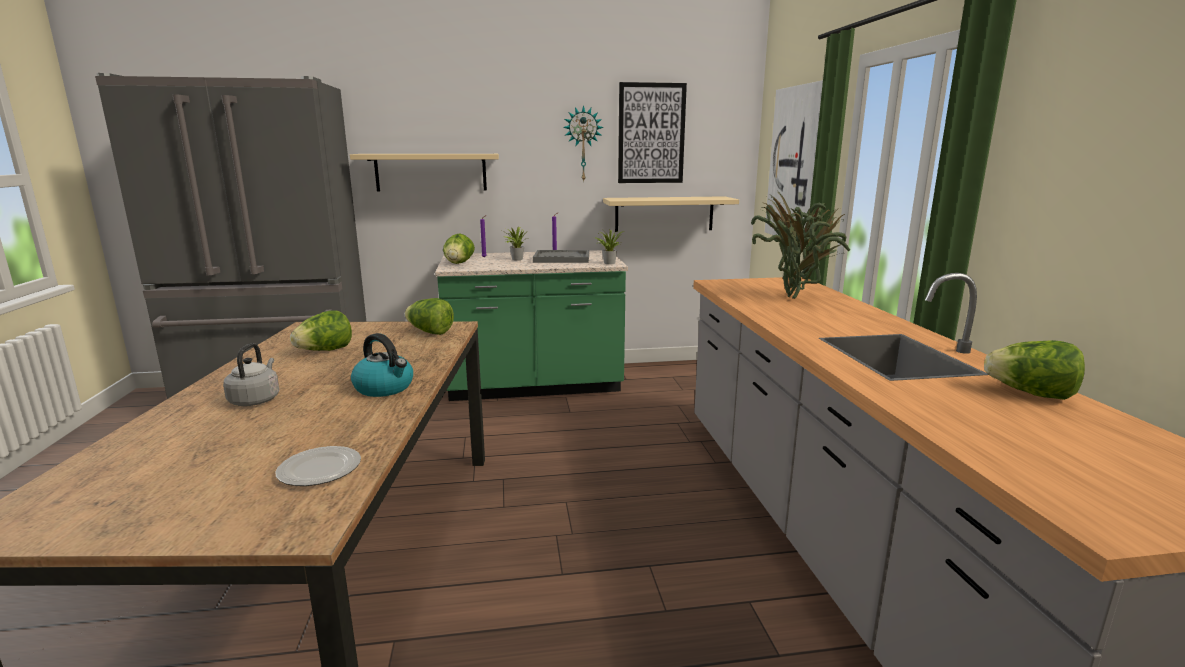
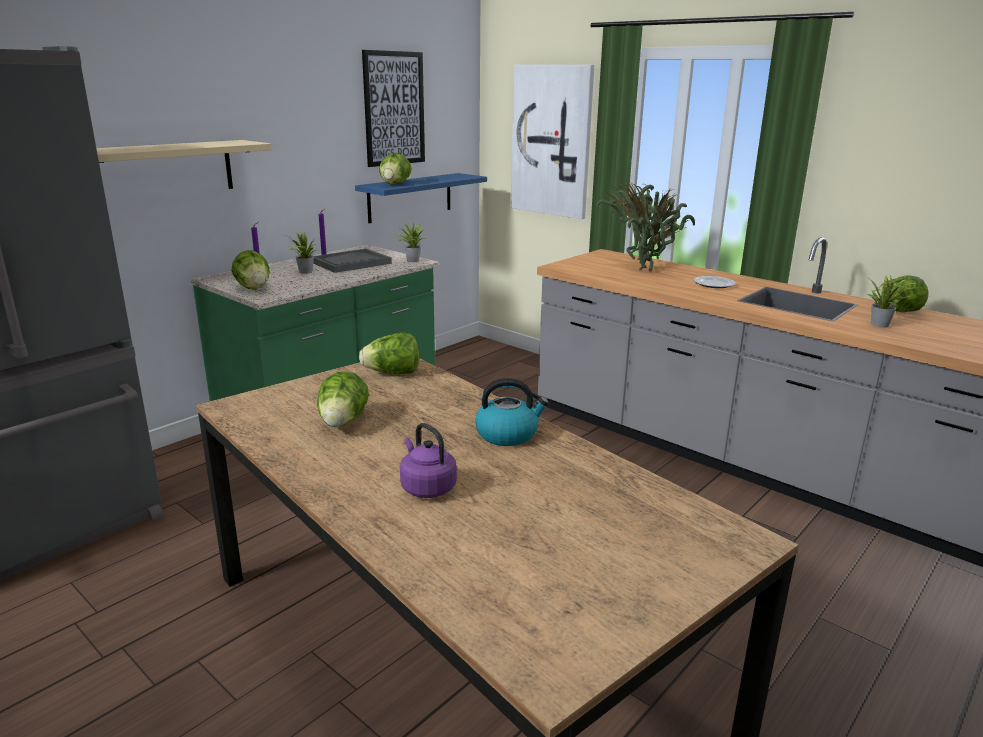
camera: 40 degrees left, 5 degrees up
grey kettle [223,343,279,406] -> purple kettle [400,423,457,498]
plate [275,446,361,486] -> plate moved to [693,276,736,288]
wall clock [563,105,604,182] -> none
beige shelf [603,196,739,232] -> blue shelf [355,173,487,223]
none -> lettuce [379,153,412,185]
none -> potted plant [866,275,916,328]

